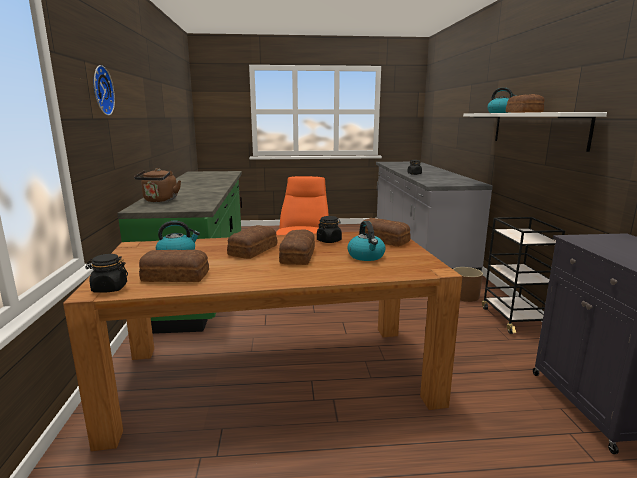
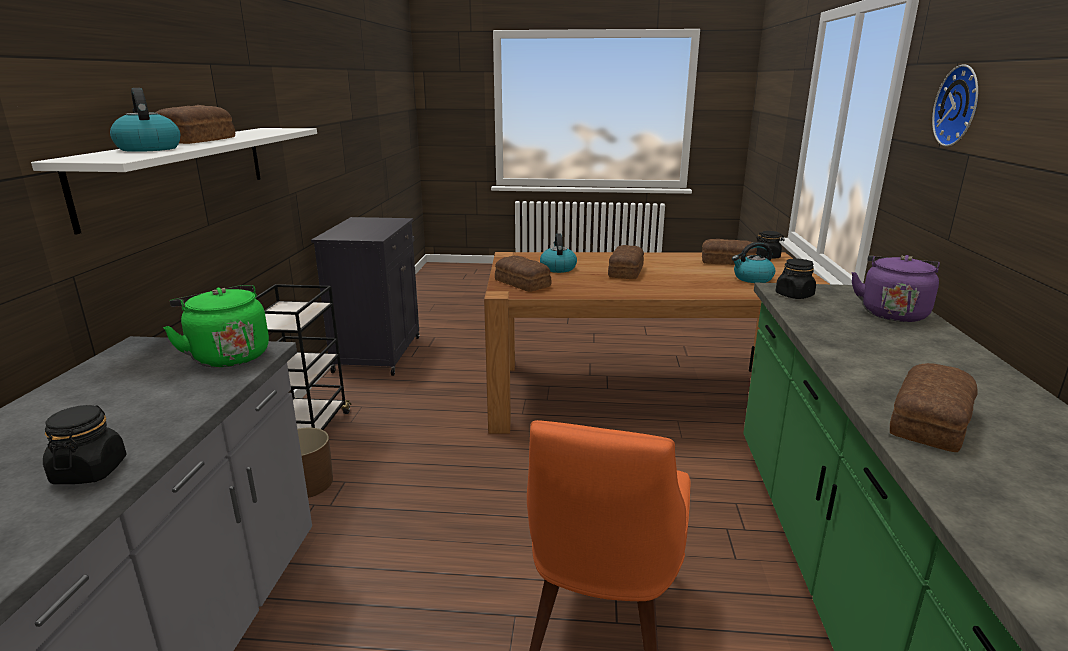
camera: 170 degrees left, 5 degrees up
brown kettle [134,168,181,202] -> purple kettle [851,255,939,322]
bread [227,225,277,259] -> bread moved to [890,363,978,452]
black jar [317,216,342,243] -> black jar moved to [776,259,816,299]
none -> green kettle [163,285,269,368]

